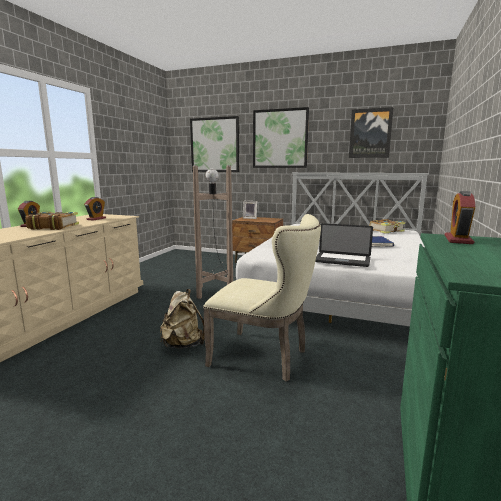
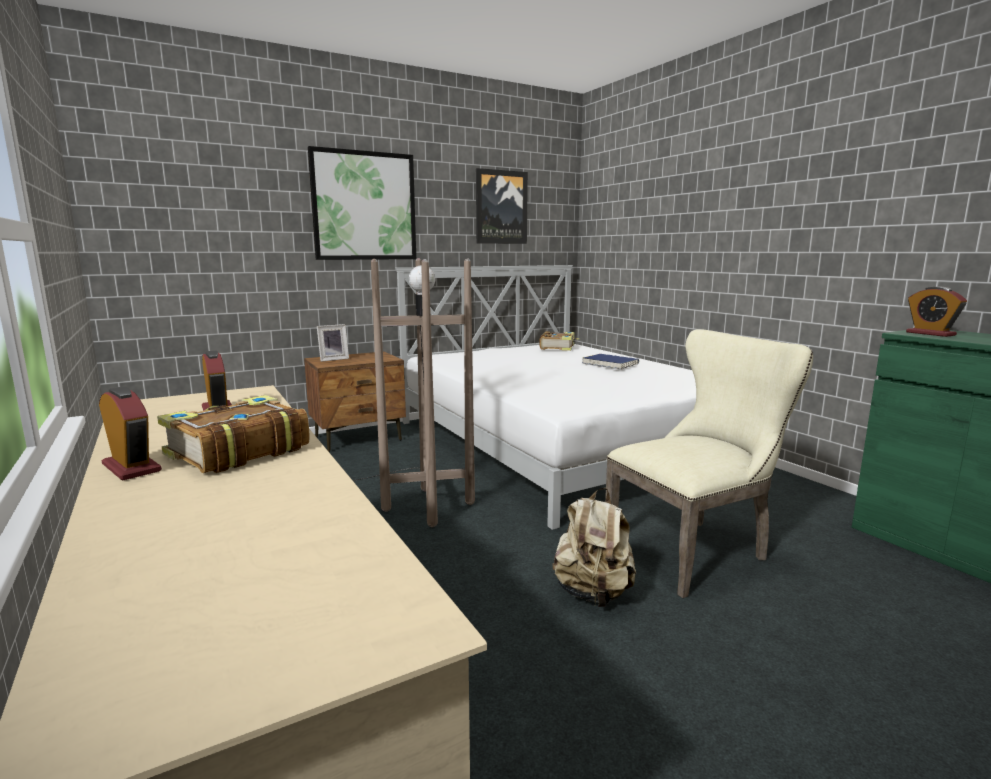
camera: 50 degrees left, 0 degrees up
picture [190,116,239,172] -> none
laptop [315,223,373,267] -> none

